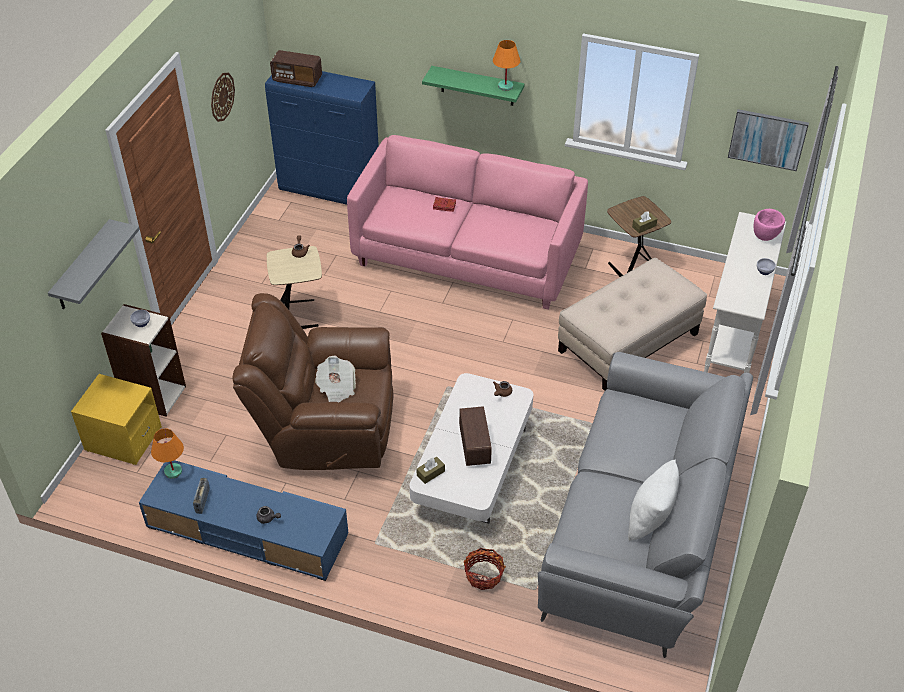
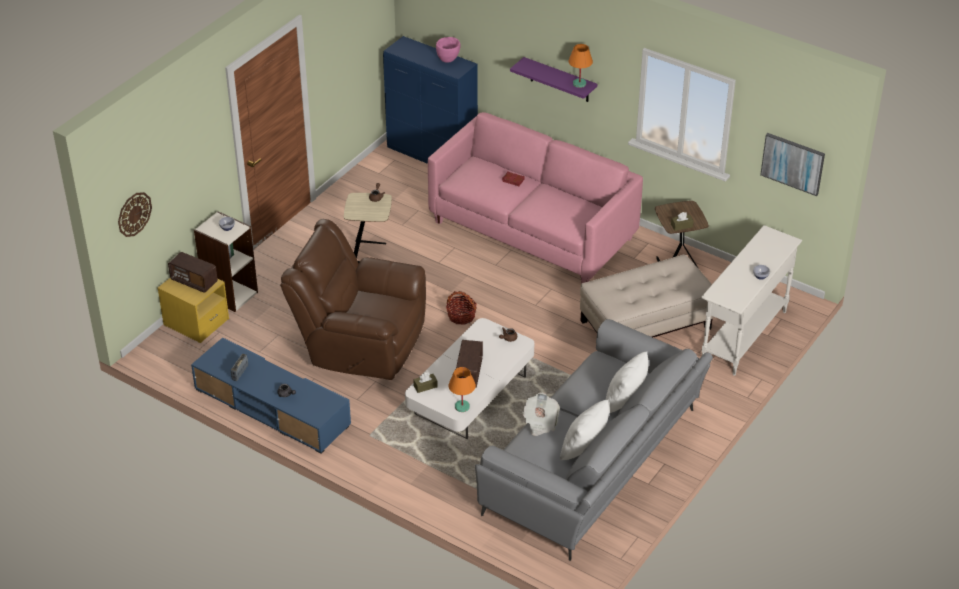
camera: 15 degrees right, 5 degrees down
grey shelf [48,219,140,310] -> none
orange table lamp [151,428,184,478] -> orange table lamp moved to [449,367,476,412]
wall clock [211,73,235,122] -> wall clock moved to [118,192,152,237]
radio [270,50,322,87] -> radio moved to [168,252,218,293]
newspaper [315,356,356,403] -> newspaper moved to [522,393,560,436]
green shelf [422,66,525,106] -> purple shelf [510,57,597,102]
basket [464,548,506,590] -> basket moved to [446,291,477,325]
pink bowl [754,209,785,241] -> pink bowl moved to [436,37,461,63]
none -> white pillow [606,351,649,413]

